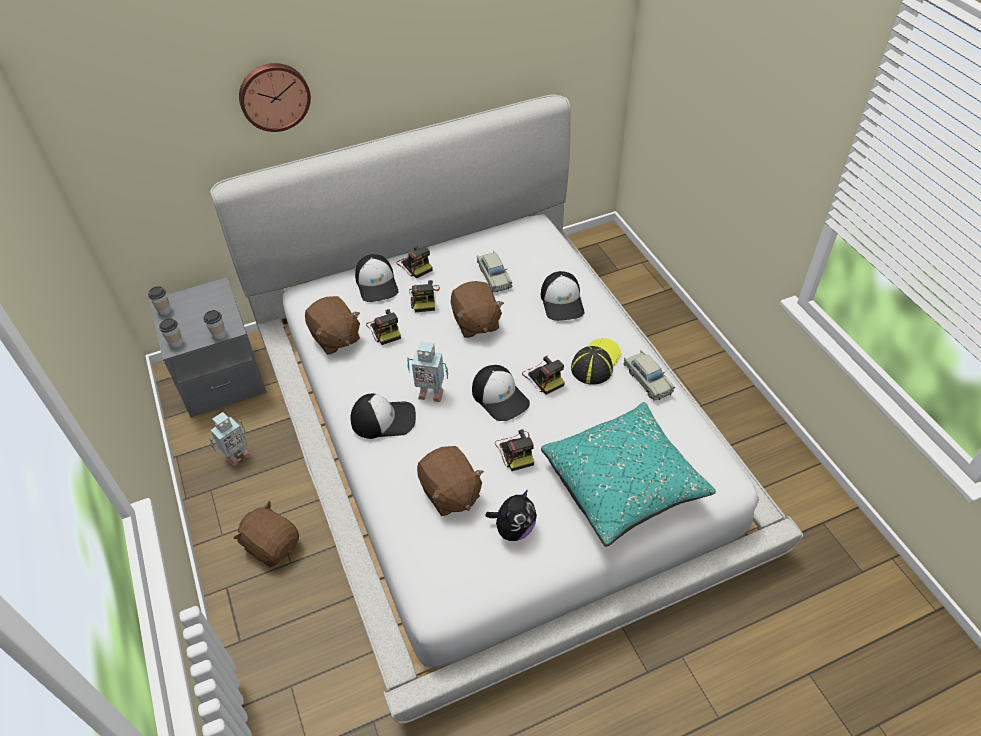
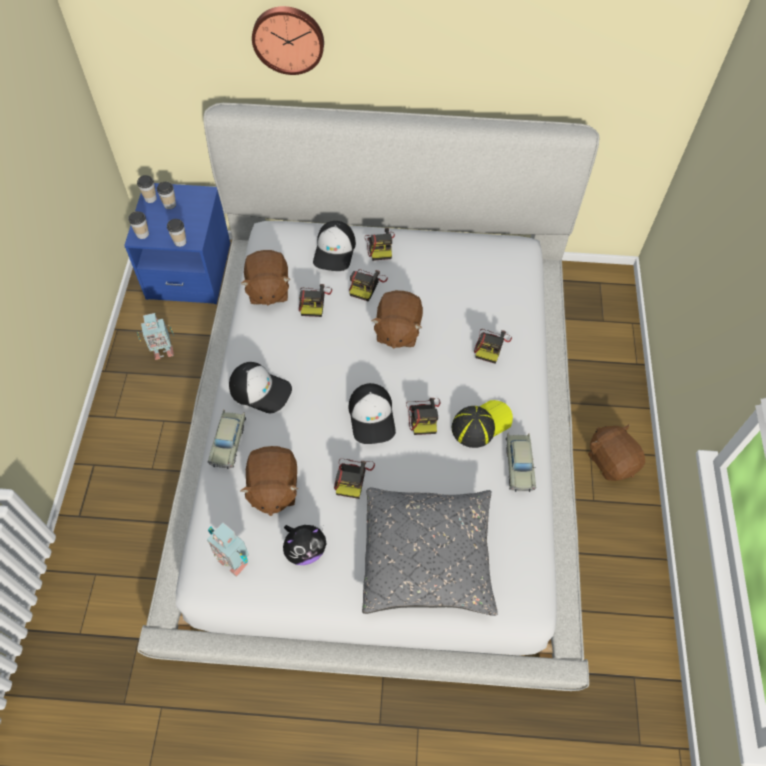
camera: 25 degrees right, 10 degrees up
grey nightstand [149,277,267,418] -> blue nightstand [124,183,230,304]
brown plush toy [233,501,299,567] -> brown plush toy moved to [588,424,645,481]
toy robot [407,342,448,402] -> toy robot moved to [207,522,249,577]
beige toy car [477,251,512,292] -> beige toy car moved to [208,410,246,469]
cap [541,271,585,321] -> camera [474,329,512,364]
turquoise pillow [541,402,716,547] -> grey pillow [362,487,498,616]
none -> cup [157,182,176,209]

